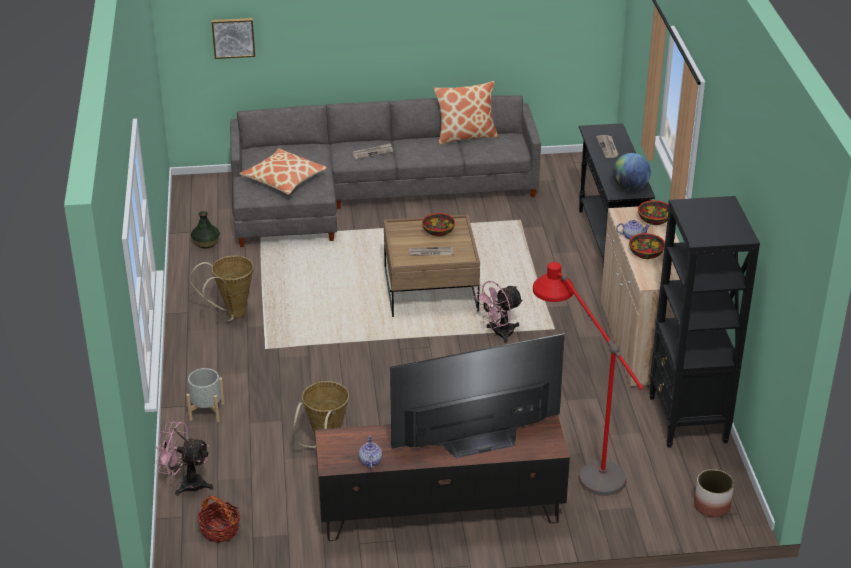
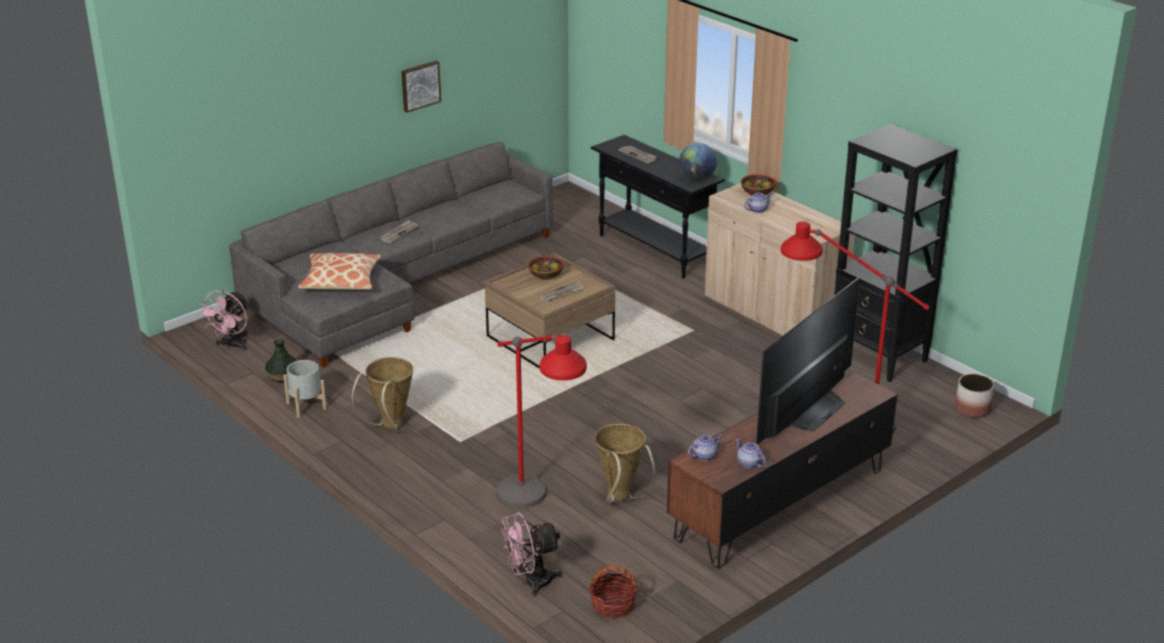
camera: 35 degrees left, 5 degrees down
grey planter [186,368,225,422] -> grey planter moved to [283,360,327,418]
picture [212,18,255,59] -> picture moved to [401,61,441,113]
pillow [434,81,498,145] -> none
pink fan [474,281,523,343] -> pink fan moved to [199,290,249,351]
bowl [629,233,665,259] -> none
none -> red floor lamp [496,334,587,508]
none -> teapot [688,434,723,461]

